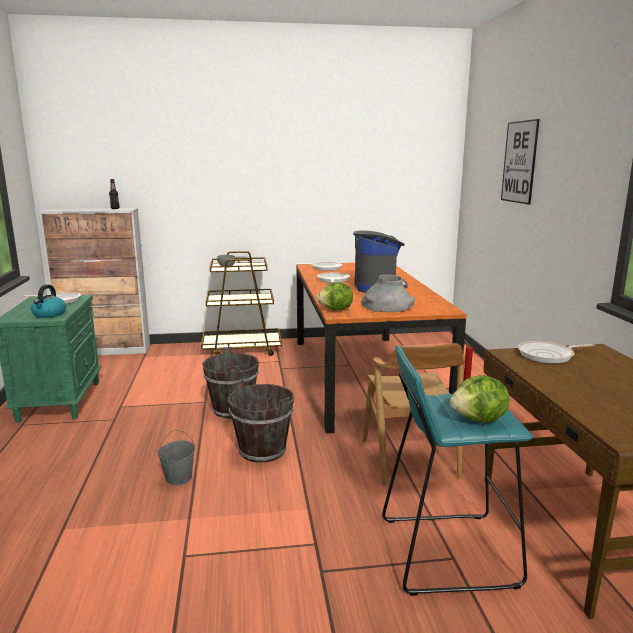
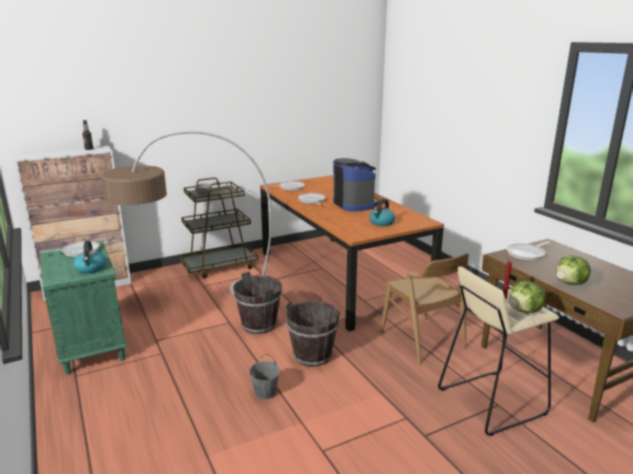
camera: 20 degrees left, 5 degrees up
lettuce [317,282,353,311] -> lettuce moved to [556,255,591,285]
grey vase [361,274,415,312] -> kettle [370,199,395,226]
turquoise stool [382,345,533,596] -> beige stool [438,266,559,436]
picture [501,119,540,205] -> none
none -> floor lamp [101,131,272,296]

